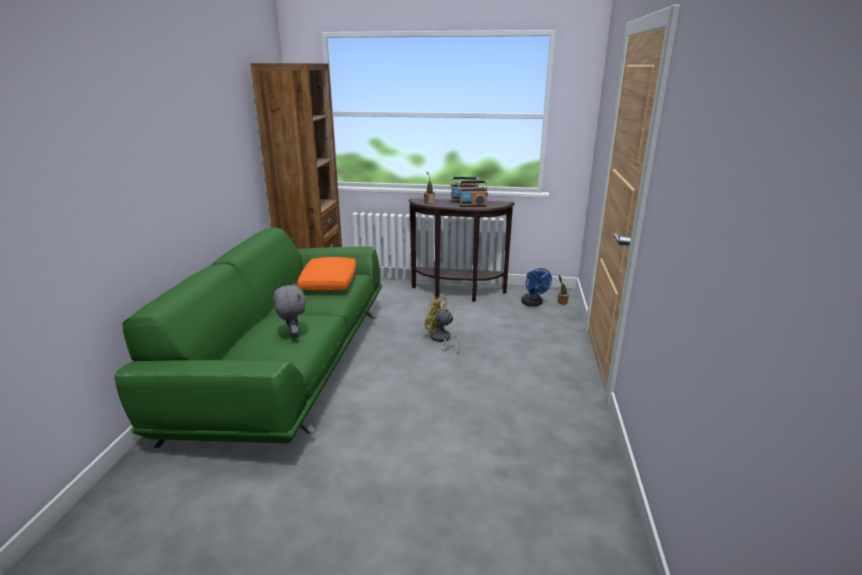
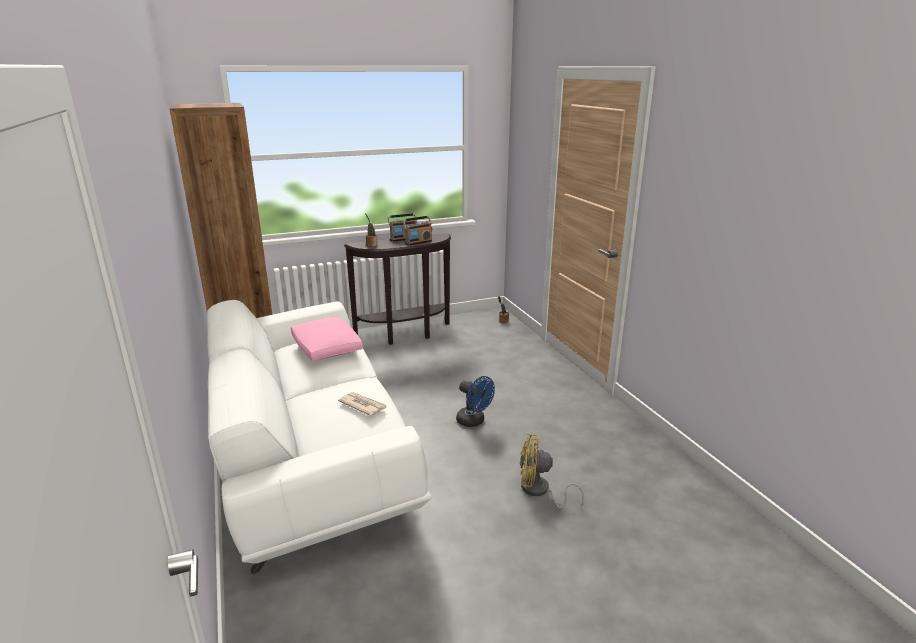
camera: 30 degrees left, 0 degrees up
green sofa [115,228,382,448] -> white sofa [207,300,431,575]
grey plush toy [273,283,306,339] -> newspaper [338,392,387,416]
orange pillow [297,257,356,291] -> pink pillow [291,317,363,361]
yellow fan [425,296,461,355] -> yellow fan moved to [519,434,584,509]
blue fan [521,268,552,306] -> blue fan moved to [456,376,495,427]

